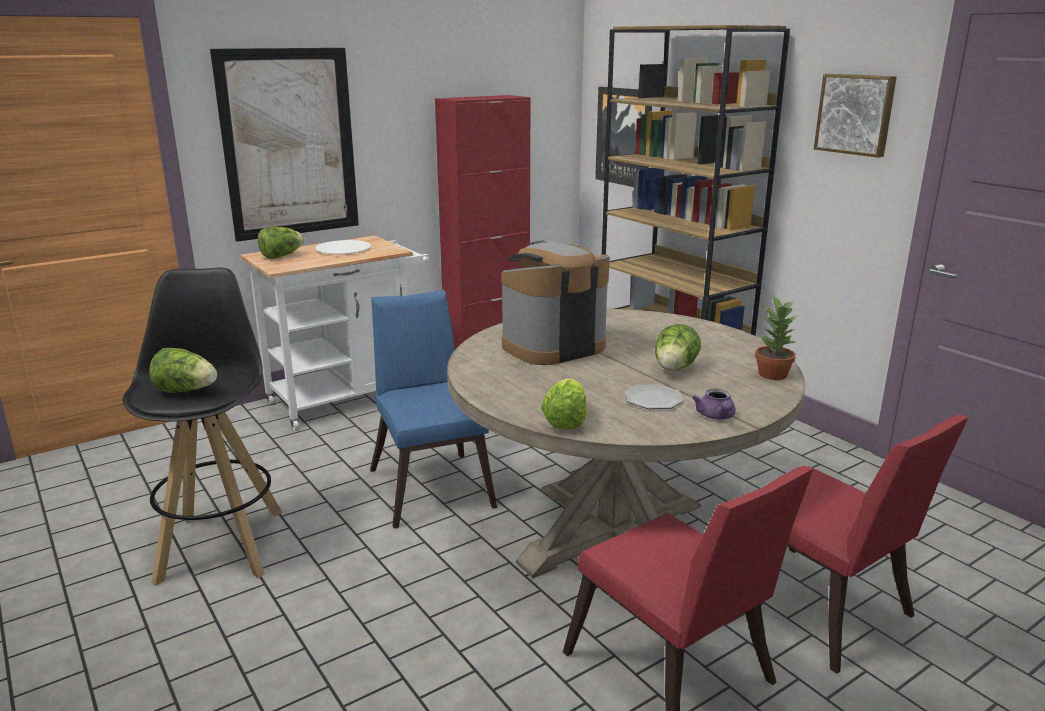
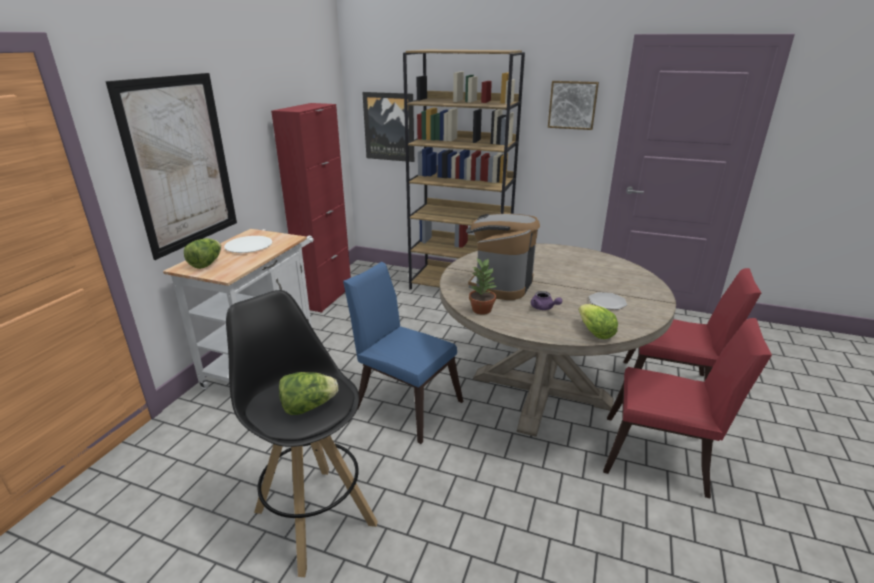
camera: 35 degrees left, 5 degrees up
lettuce [655,324,701,370] -> none
purple teapot [692,389,736,419] -> purple teapot moved to [531,291,562,310]
potted plant [755,296,798,380] -> potted plant moved to [469,259,497,315]

